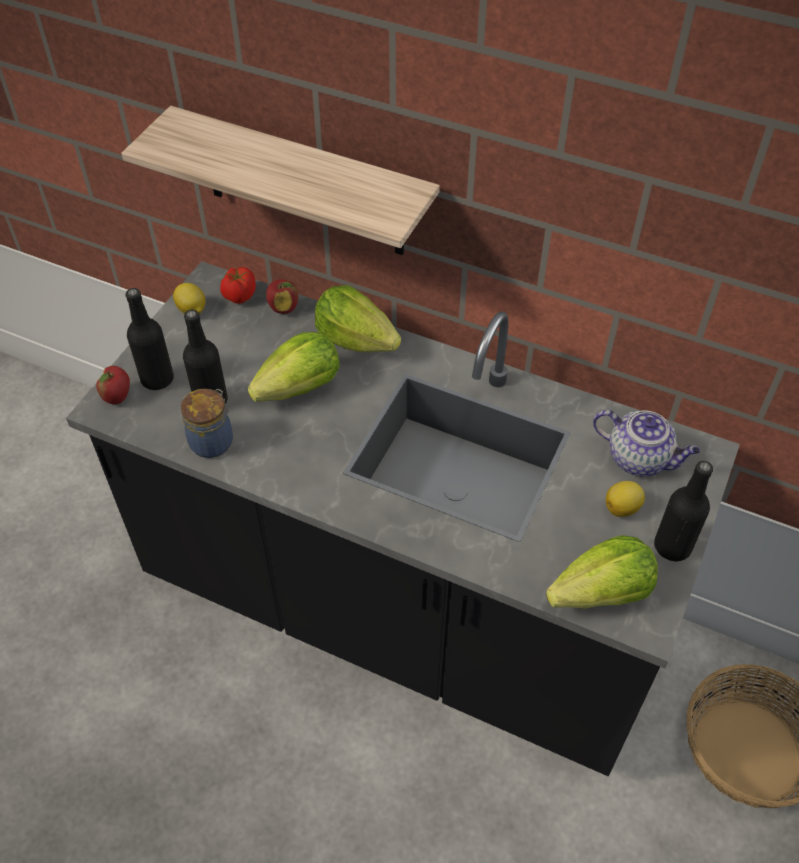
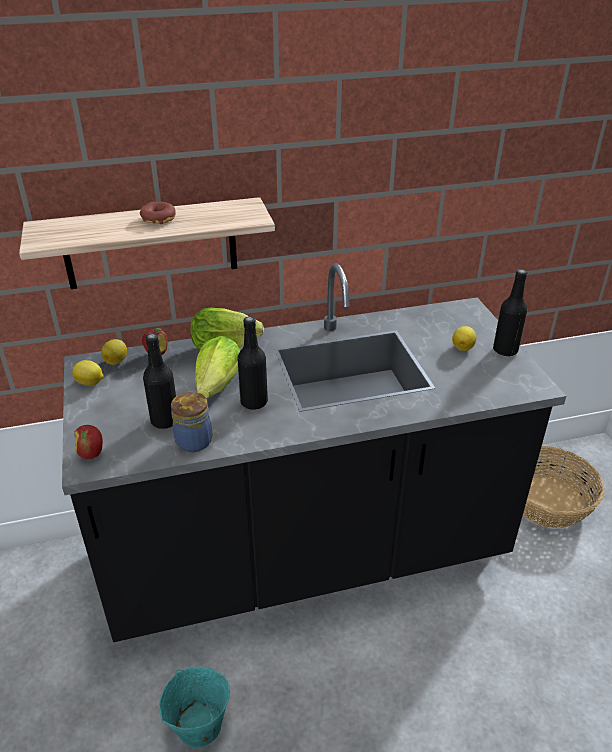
camera: 40 degrees left, 15 degrees down
black bottle [126,288,174,390] -> black bottle moved to [237,316,268,410]
tomato [220,267,256,304] -> lemon [101,339,127,365]
lettuce [546,535,658,609] -> none
teapot [593,410,700,477] -> none
none -> donut [140,202,176,224]
none -> turquoise bucket [159,666,230,748]

